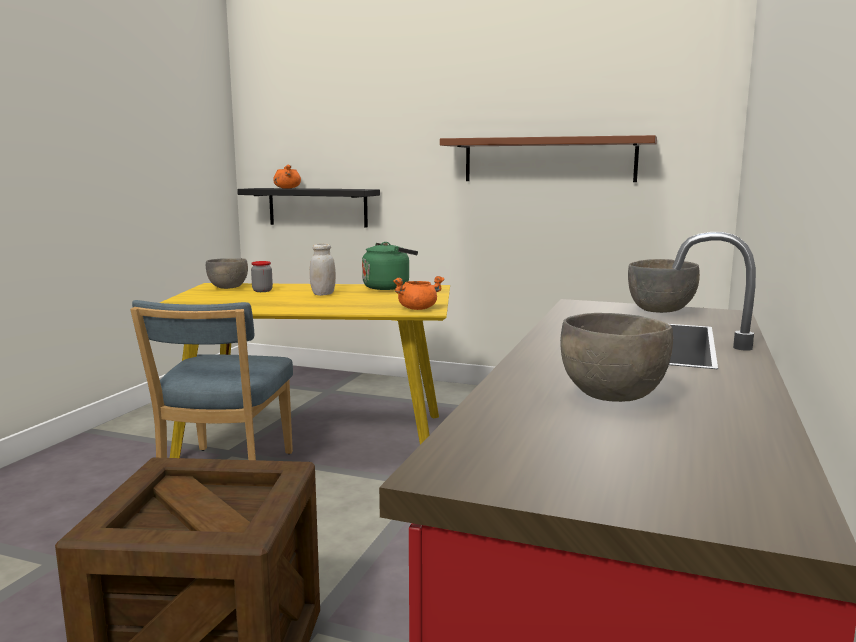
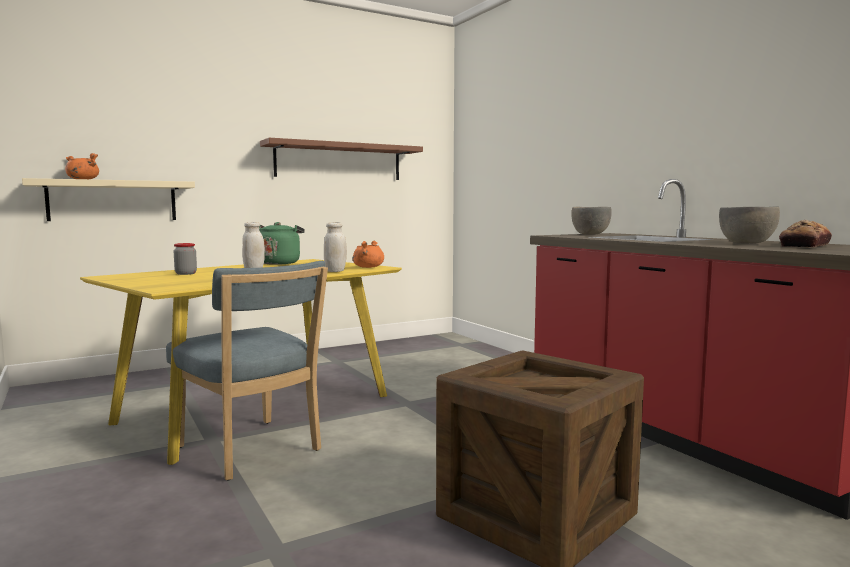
camera: 50 degrees left, 5 degrees down
grey bowl [206,258,248,289] -> none
black shelf [237,188,380,228] -> beige shelf [22,178,195,221]
none -> white jar [324,222,347,272]
none -> bread [779,220,832,247]

